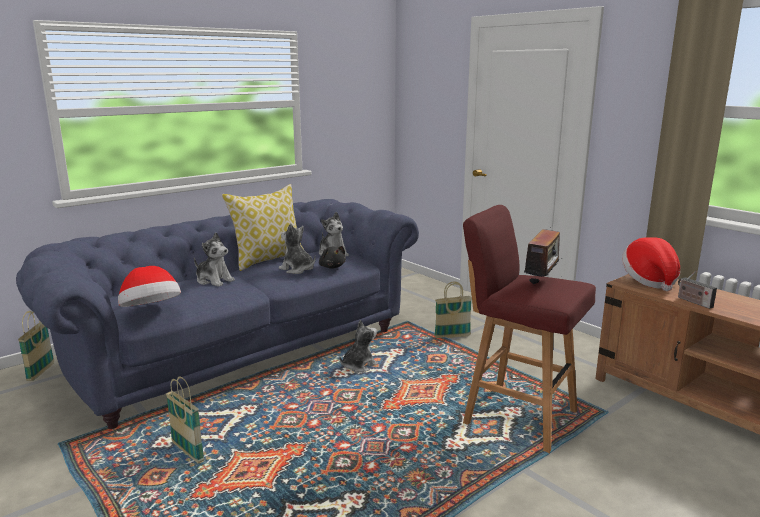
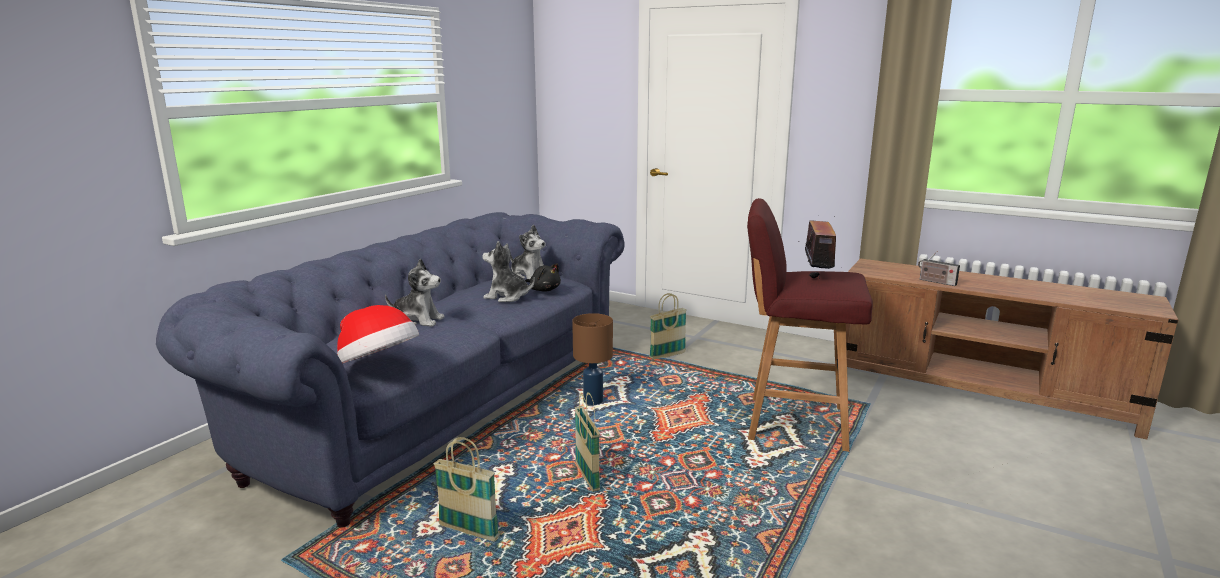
camera: 20 degrees left, 0 degrees up
basket [18,311,54,381] -> basket moved to [575,392,600,492]
pillow [222,184,303,271] -> none
plush toy [339,320,378,373] -> brown table lamp [572,313,613,405]
hat [622,237,680,291] -> none

